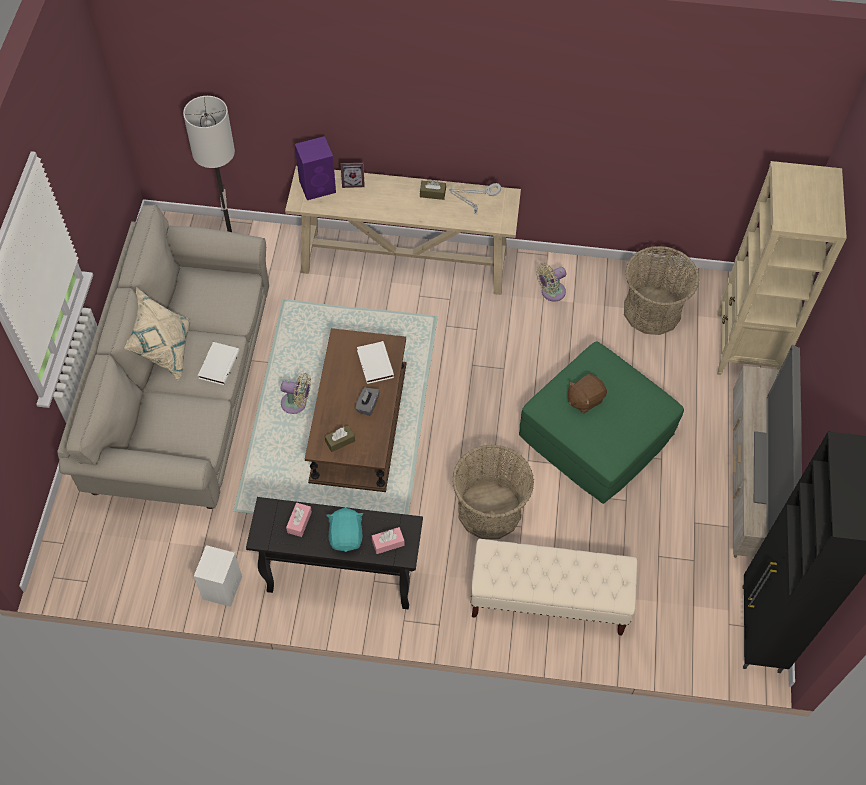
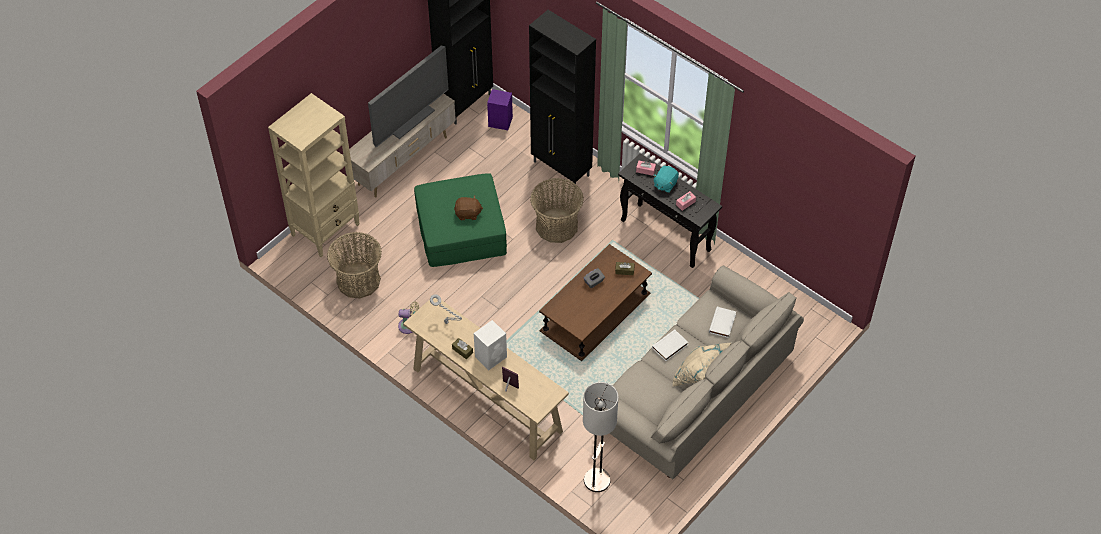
camera: 145 degrees left, 5 degrees down
white speaker [194,545,242,607] -> white speaker moved to [474,320,507,370]
beige fan [281,373,311,414] -> none
purple speaker [295,136,336,200] -> purple speaker moved to [487,89,513,130]
white book [357,341,394,384] -> white book moved to [709,307,736,338]
beige bench [470,539,638,635] -> black cabinet [529,10,596,189]

